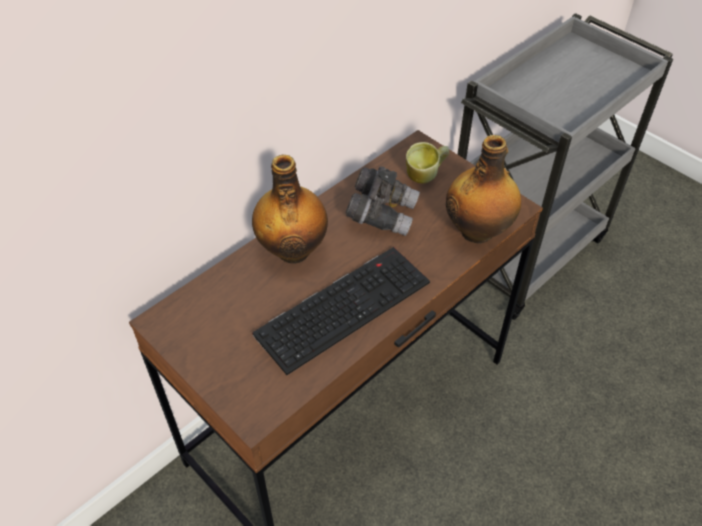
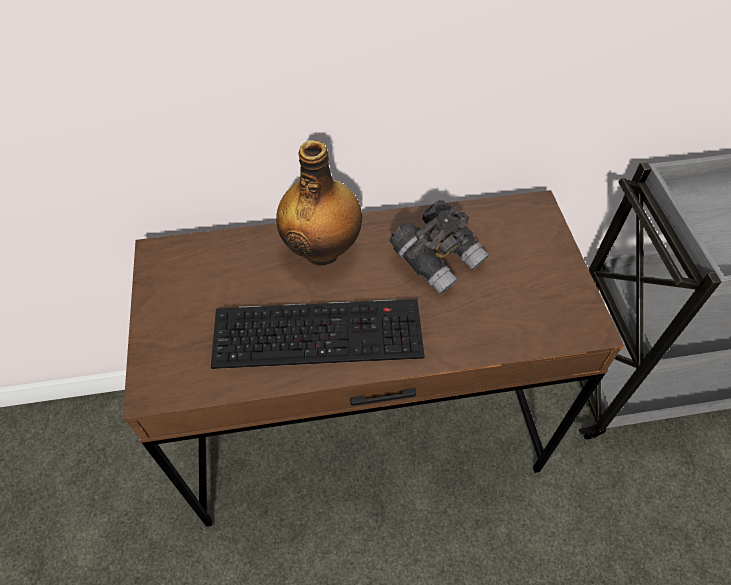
camera: 35 degrees right, 5 degrees up
mug [406,142,449,184] -> none
bottle [446,135,521,244] -> none

